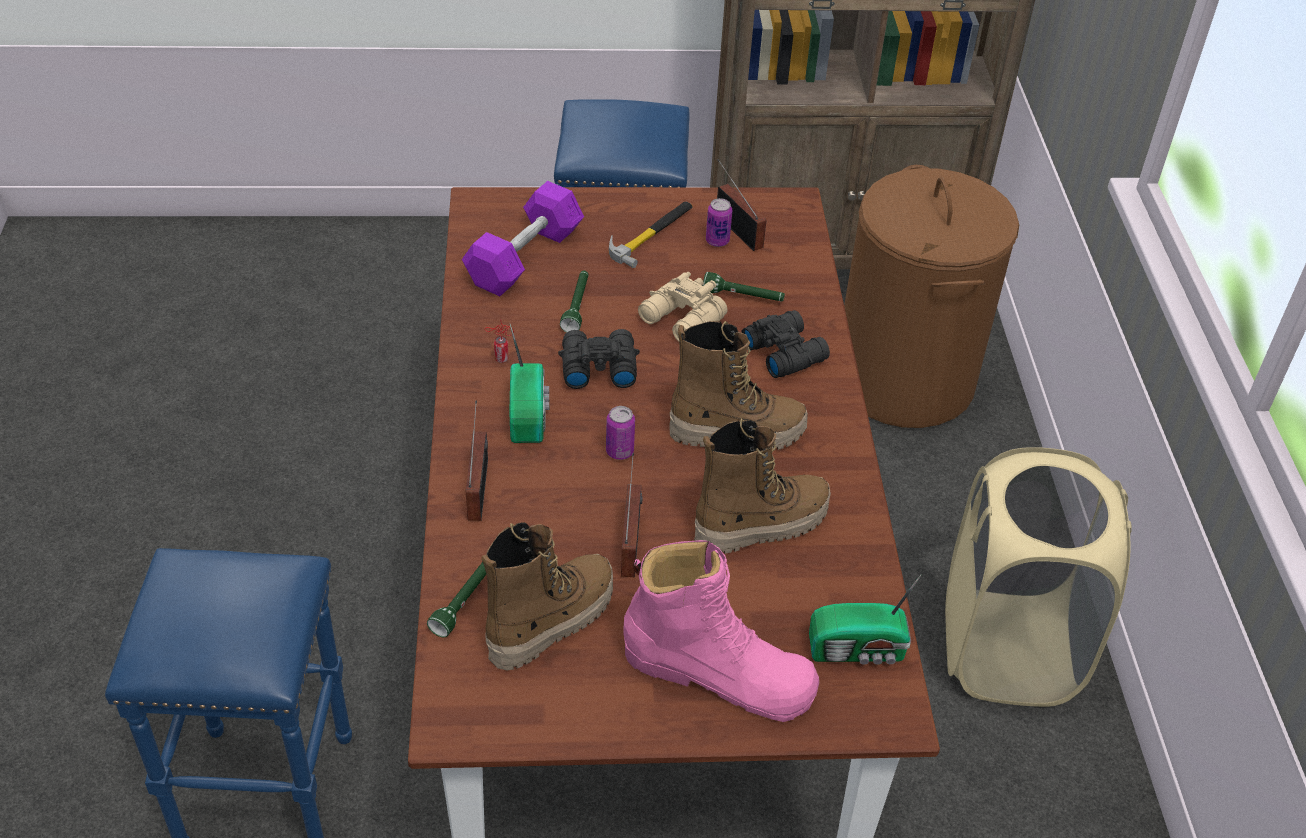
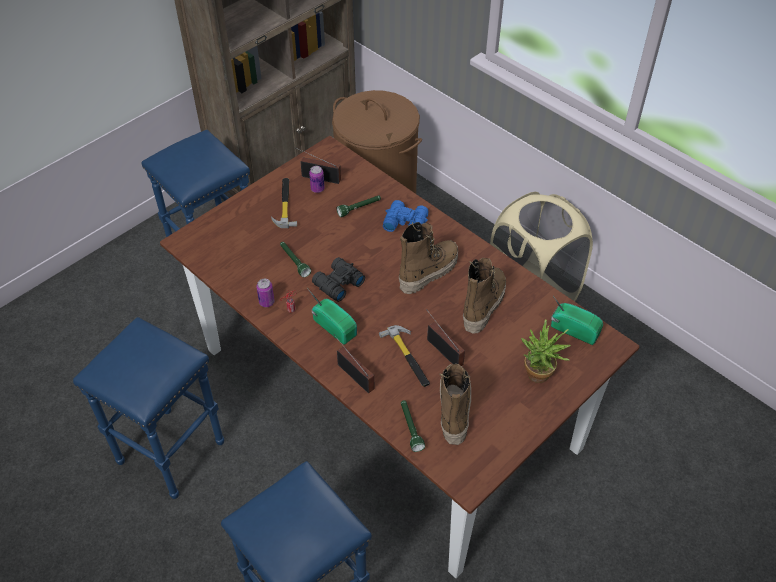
camera: 40 degrees left, 5 degrees up
purple dumbbell [462,181,584,296] -> none
can [606,406,635,460] -> can moved to [256,279,275,307]
pink boot [623,540,819,722] -> potted plant [521,319,571,383]
beige binoculars [638,272,728,342] -> none
black binoculars [741,310,830,378] -> blue binoculars [383,200,429,232]
radio [809,574,922,665] -> radio turned 105 degrees counterclockwise [551,296,603,345]
none -> blue stool [73,317,224,499]
none -> hammer [379,325,430,387]

